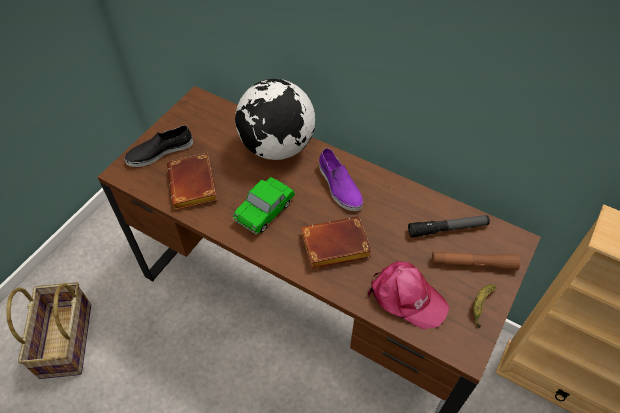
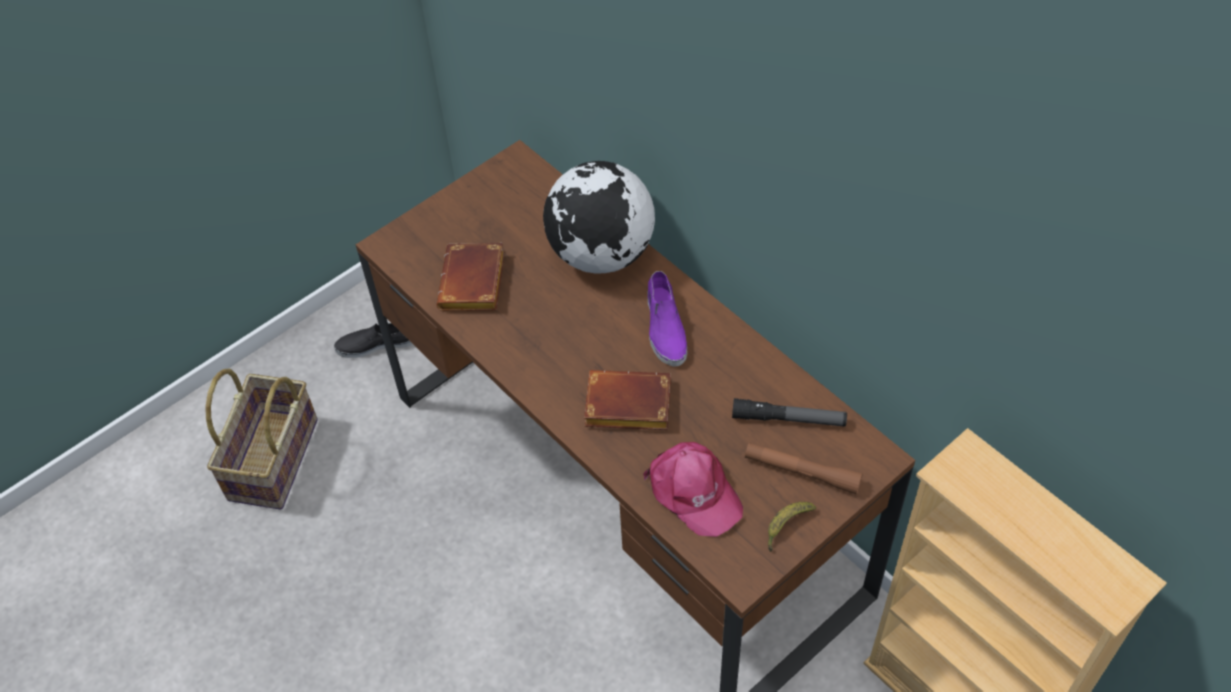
camera: 20 degrees right, 0 degrees up
black shoe [124,125,193,167] -> black shoe moved to [334,323,412,358]
toy car [233,177,295,234] -> none

